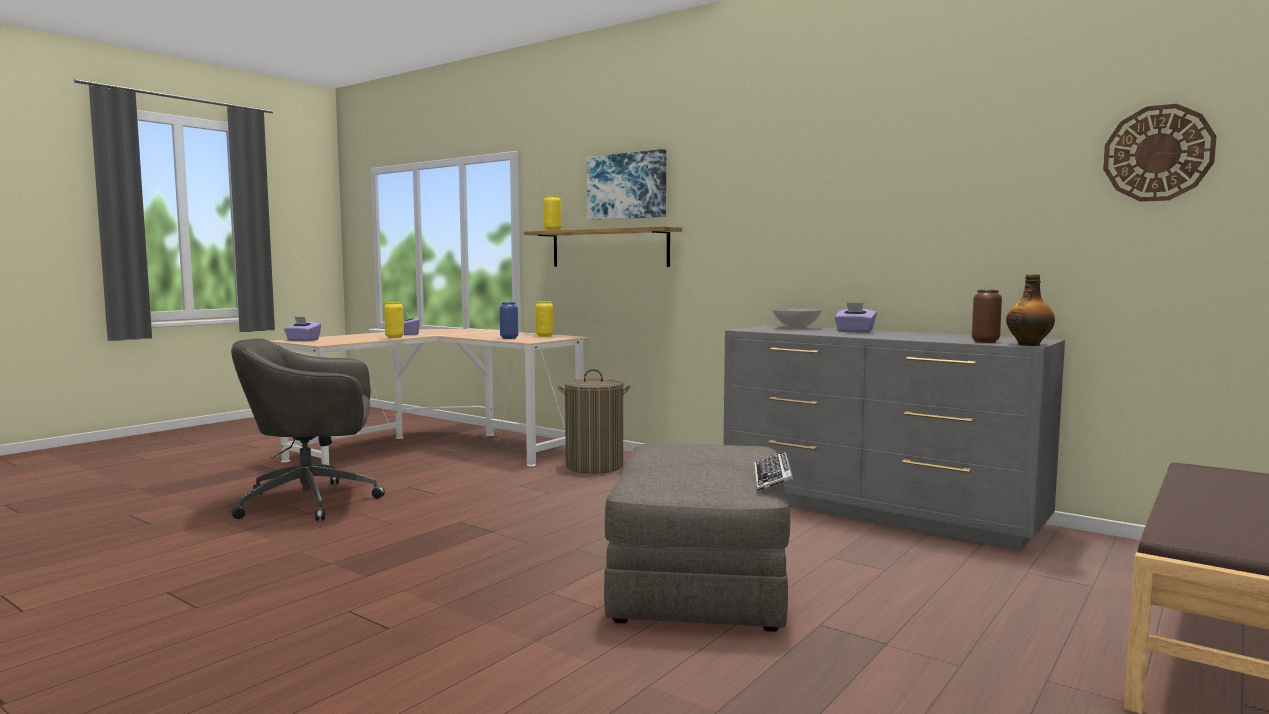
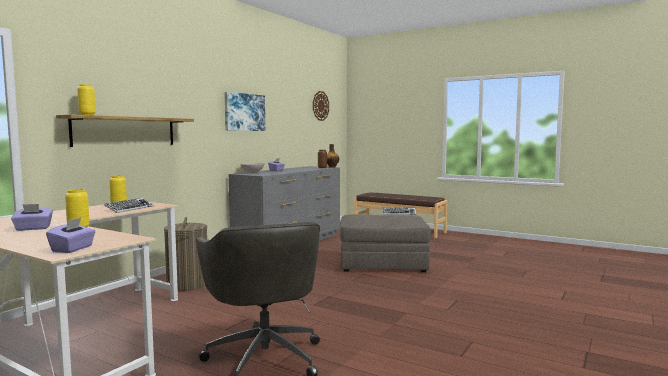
camera: 95 degrees left, 0 degrees up
blue vase [500,302,518,339] -> keyboard [104,198,154,213]
picture [587,149,666,220] -> picture moved to [225,92,265,131]

